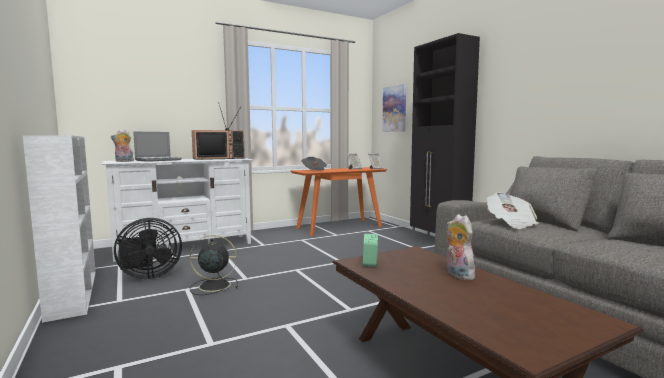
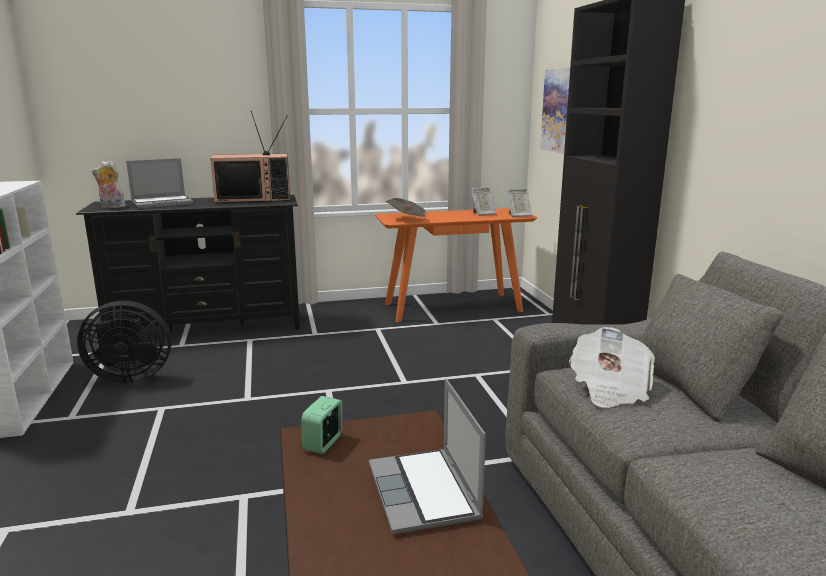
camera: 15 degrees right, 10 degrees up
white tv stand [101,158,252,262] -> black tv stand [76,195,300,331]
black fan [190,235,238,295] -> none
plush toy [446,214,475,280] -> laptop [369,379,486,535]

